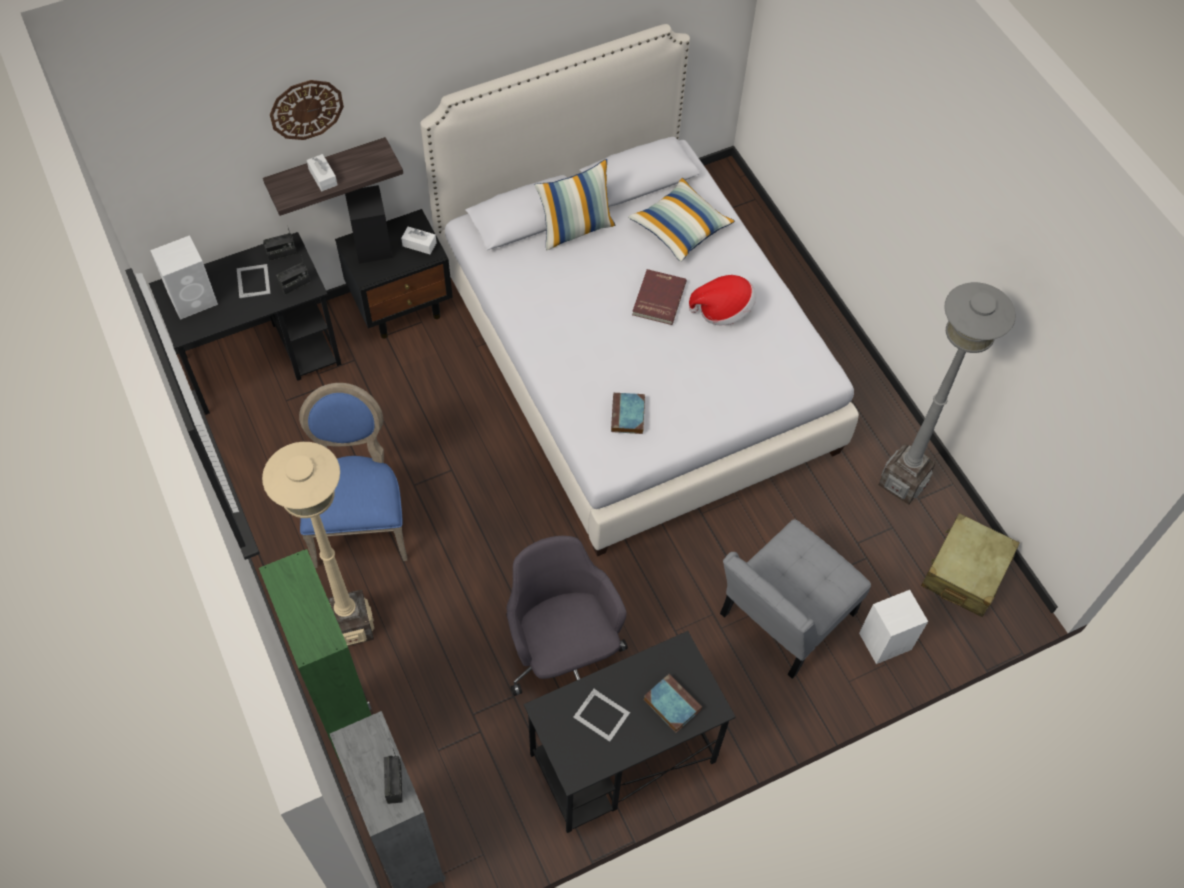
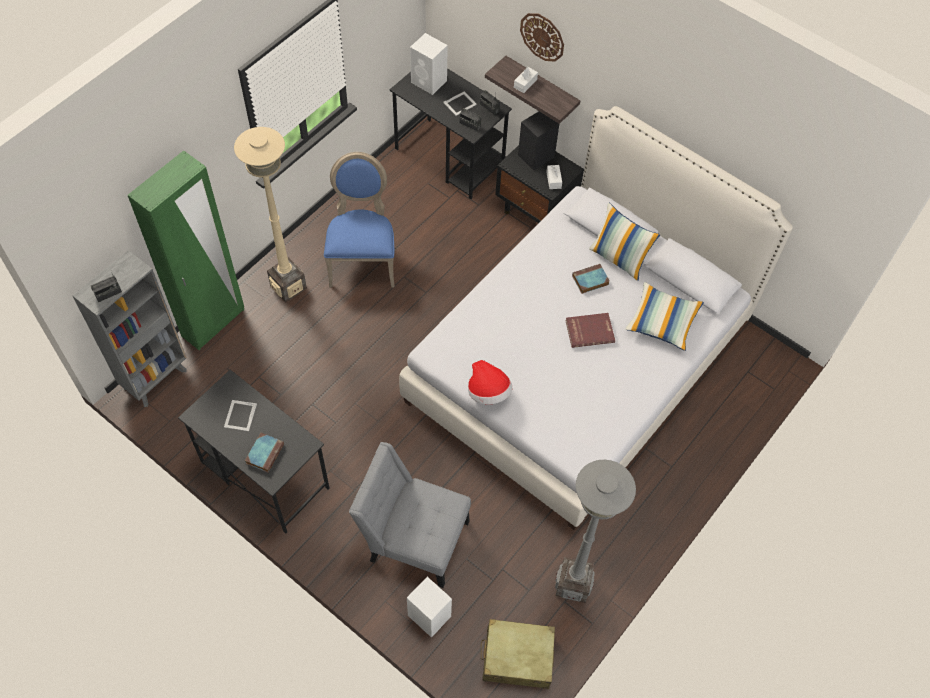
camera: 65 degrees right, 0 degrees up
blue chair [299,383,407,568] -> blue chair turned 60 degrees counterclockwise [324,152,394,287]
grey office chair [506,536,628,696] -> none
book [611,392,645,434] -> book moved to [572,264,610,294]
hat [689,275,756,325] -> hat moved to [468,360,512,405]

